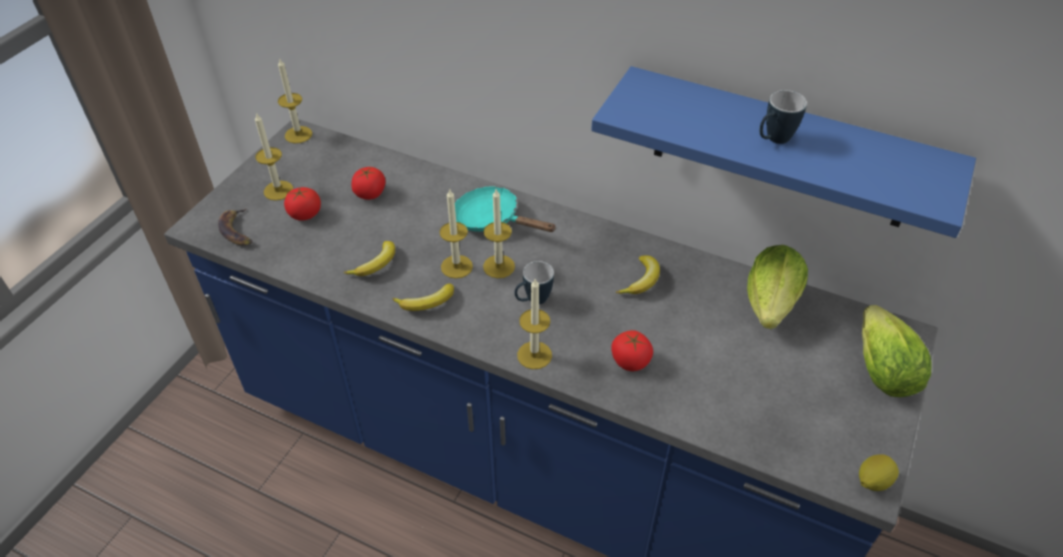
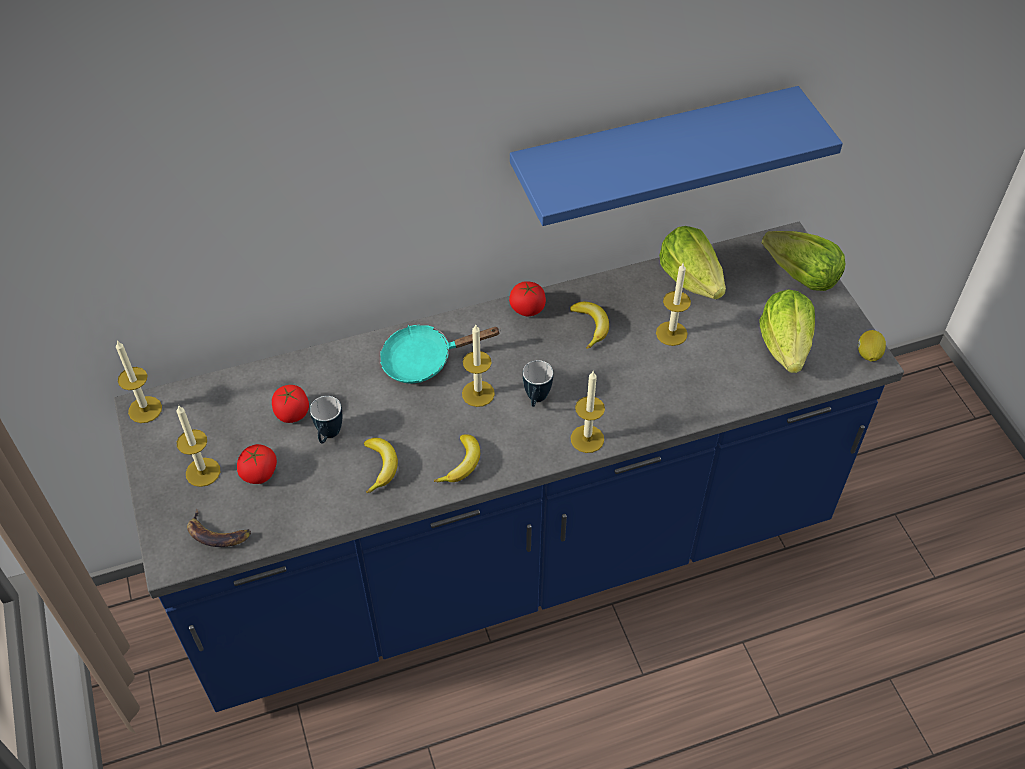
camera: 45 degrees left, 5 degrees up
candle [440,188,473,279] -> candle moved to [656,263,691,346]
tomato [611,330,653,371] -> tomato moved to [509,281,546,316]
mug [760,90,807,144] -> mug moved to [310,396,342,444]
none -> lettuce [759,289,815,373]

